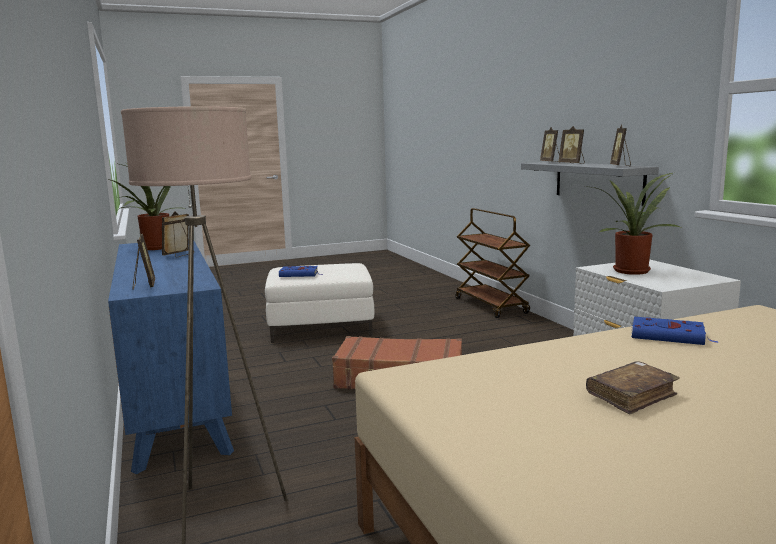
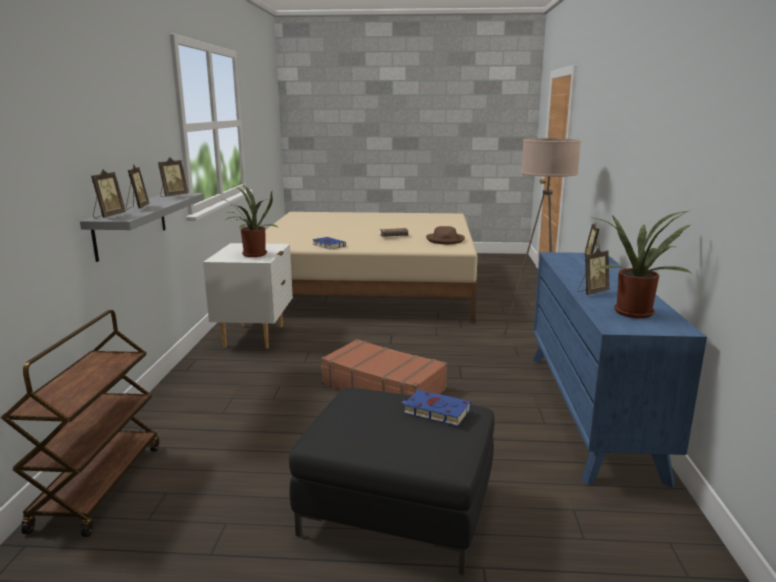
camera: 155 degrees left, 5 degrees up
white ottoman [265,263,374,343] -> black ottoman [289,387,495,575]
none -> brown hat [426,226,465,245]

